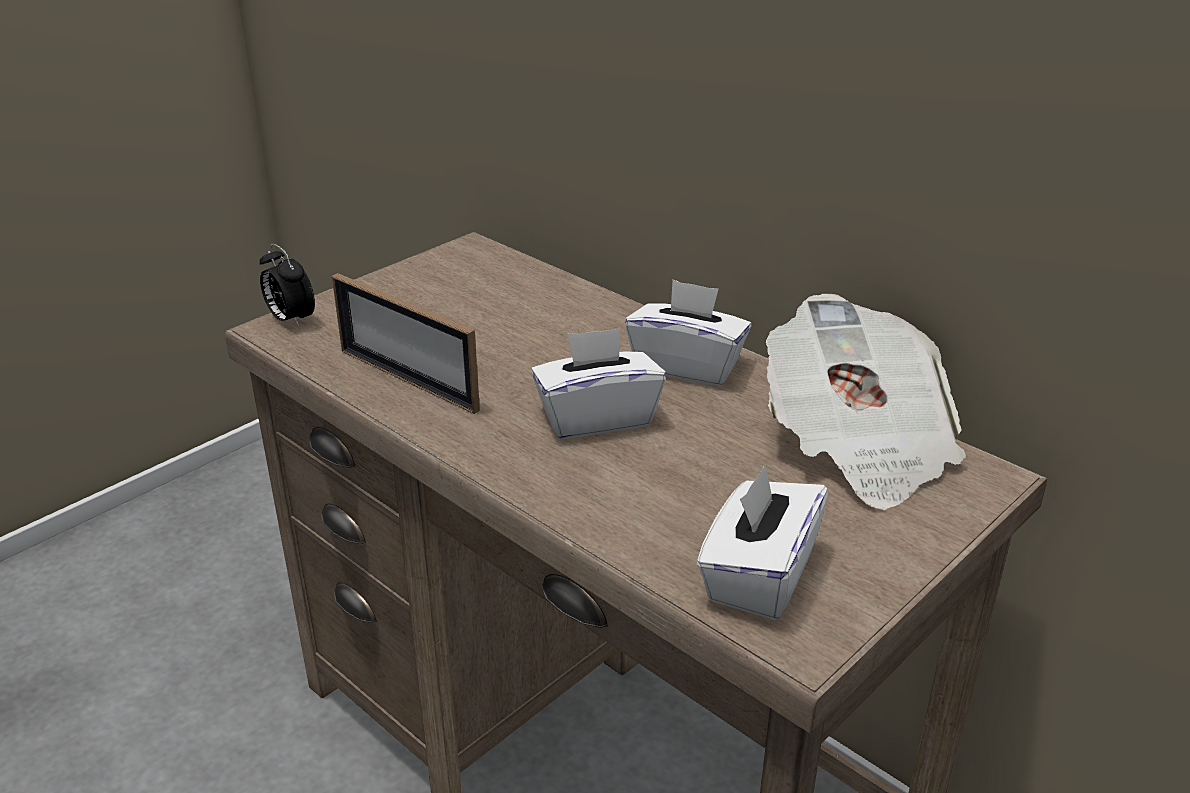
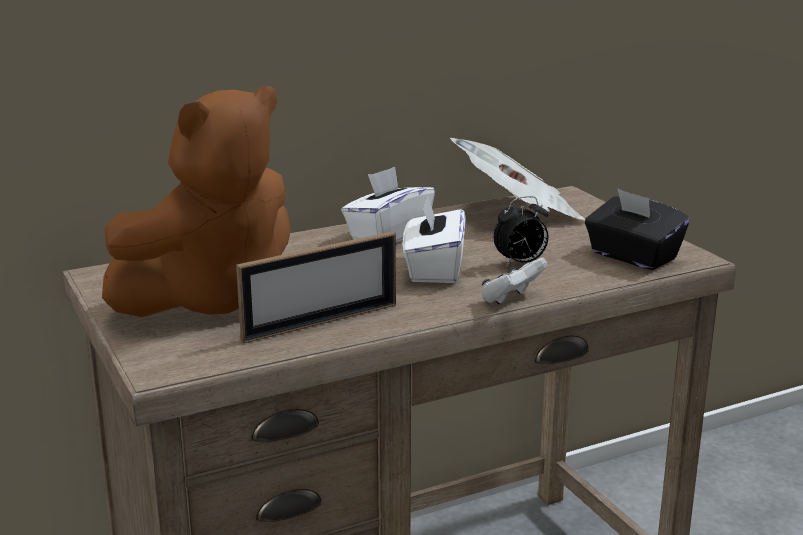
camera: 70 degrees left, 10 degrees down
alarm clock [259,244,315,328] -> alarm clock moved to [494,196,548,267]
white tissue box [697,465,828,620] -> black tissue box [585,188,690,270]
none -> brown plush toy [102,86,291,317]
none -> white game controller [482,258,548,304]

